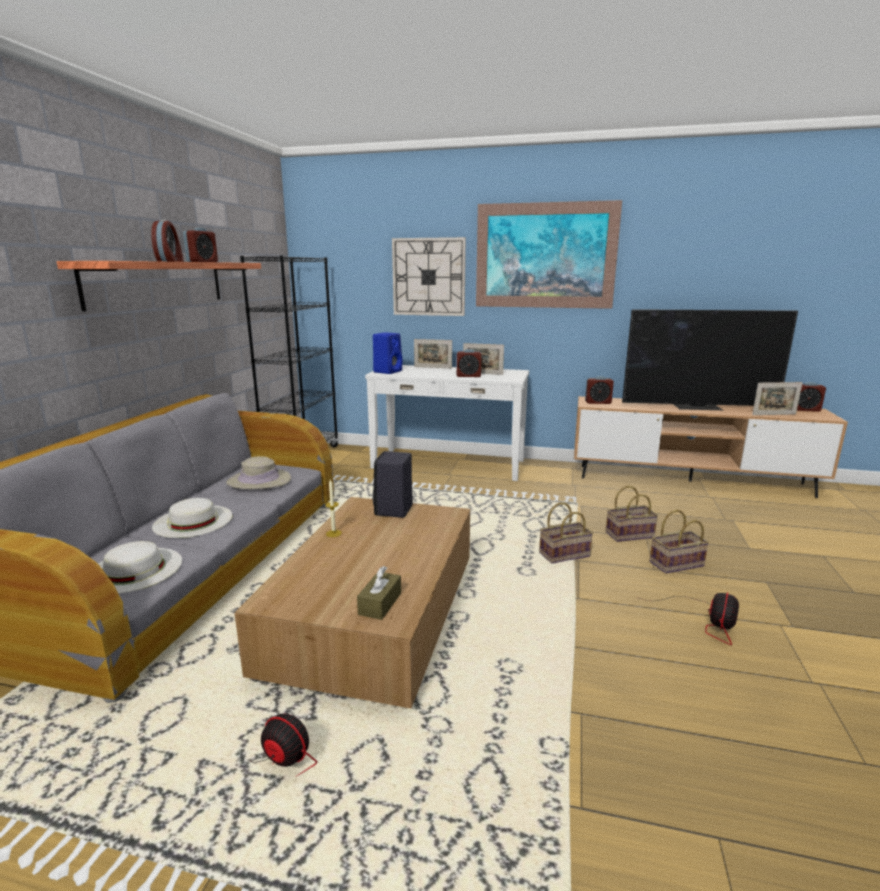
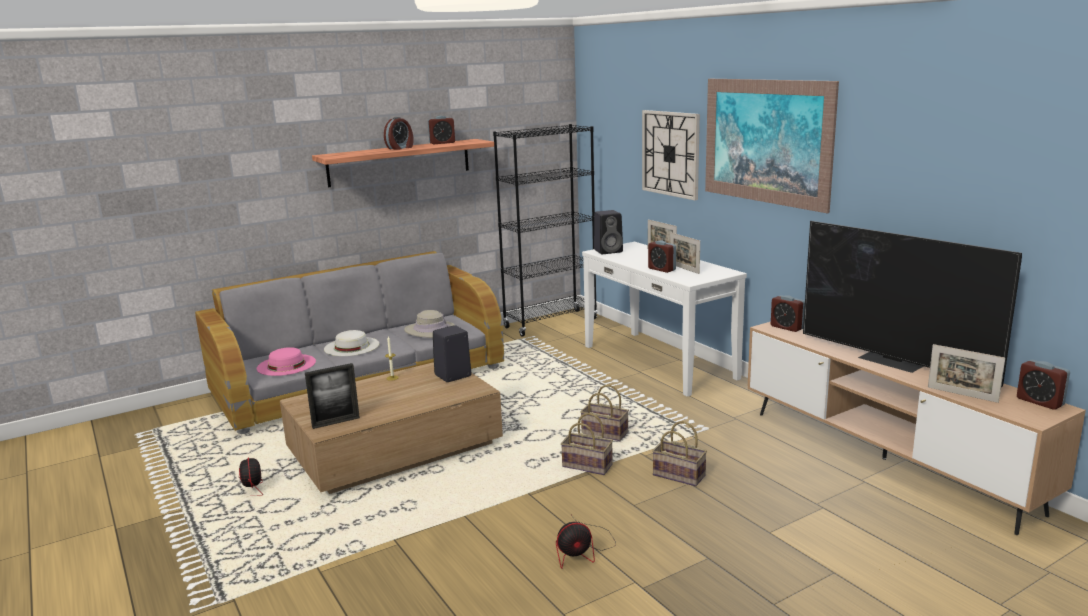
camera: 45 degrees right, 0 degrees up
white hat [98,541,182,594] -> pink hat [257,347,316,376]
brown tissue box [357,566,401,620] -> picture frame [305,363,360,429]
blue speaker [373,332,403,374] -> black speaker [594,210,623,254]
basket [650,510,709,573] -> basket moved to [580,385,629,441]

